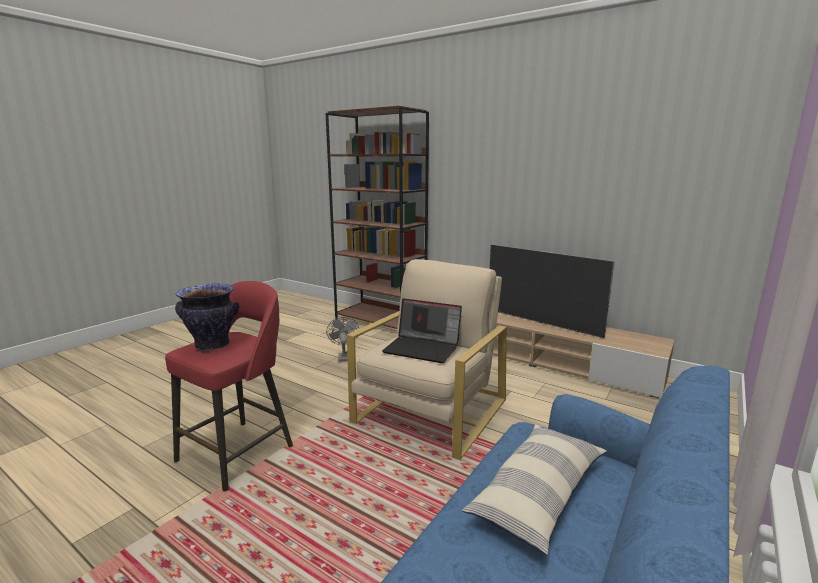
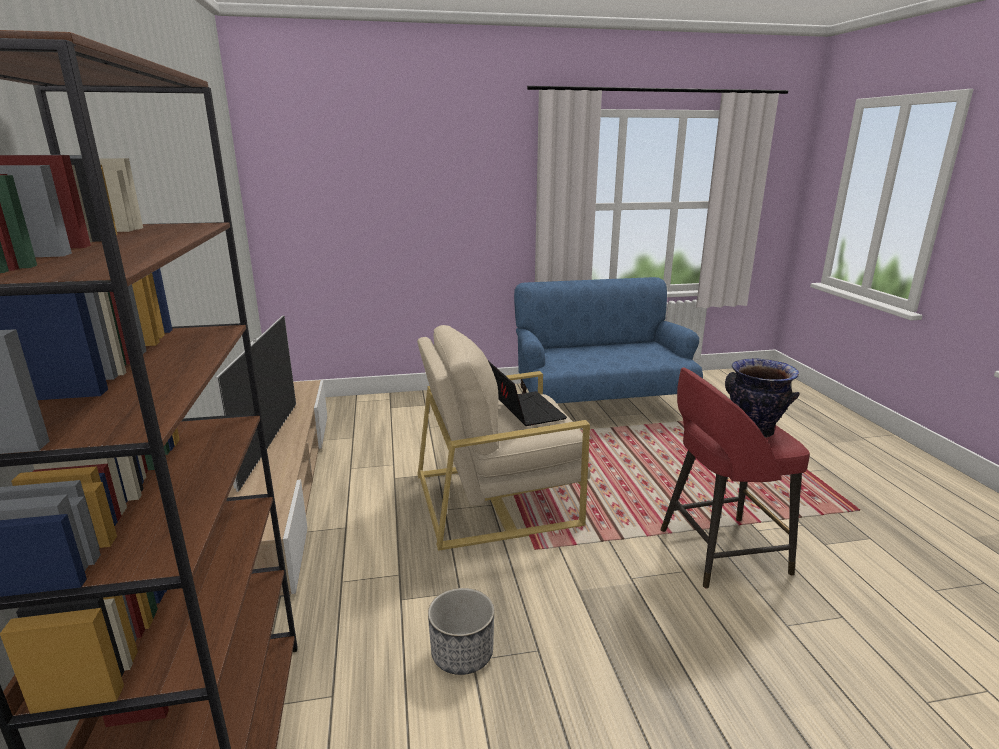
camera: 135 degrees left, 5 degrees up
grey fan [326,317,359,362] -> planter [428,588,494,675]
pillow [462,425,607,555] -> none

